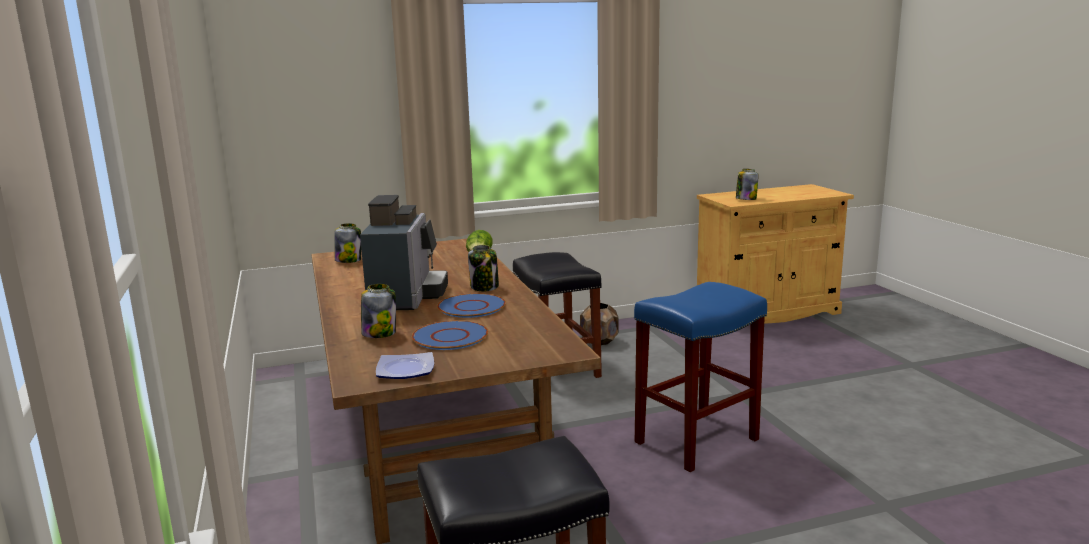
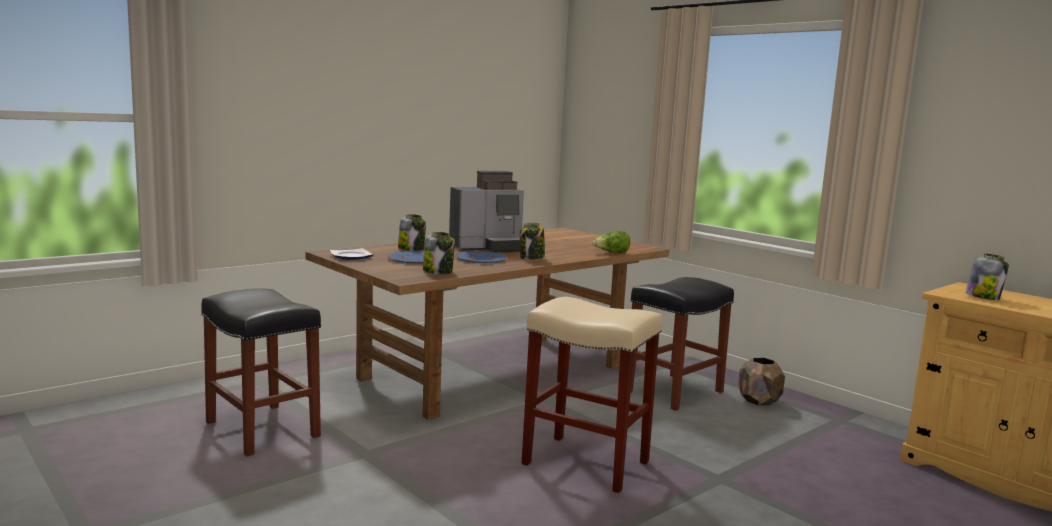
camera: 65 degrees right, 5 degrees down
jar [334,223,361,263] -> jar moved to [423,232,455,274]
blue stool [634,282,767,472] -> beige stool [521,297,663,493]

